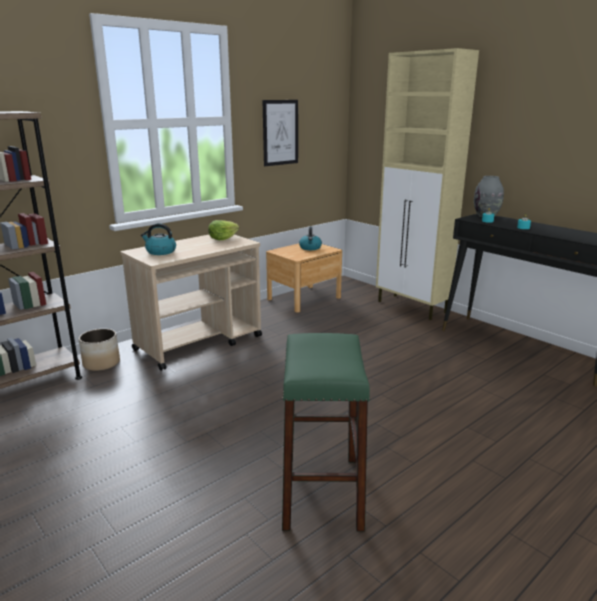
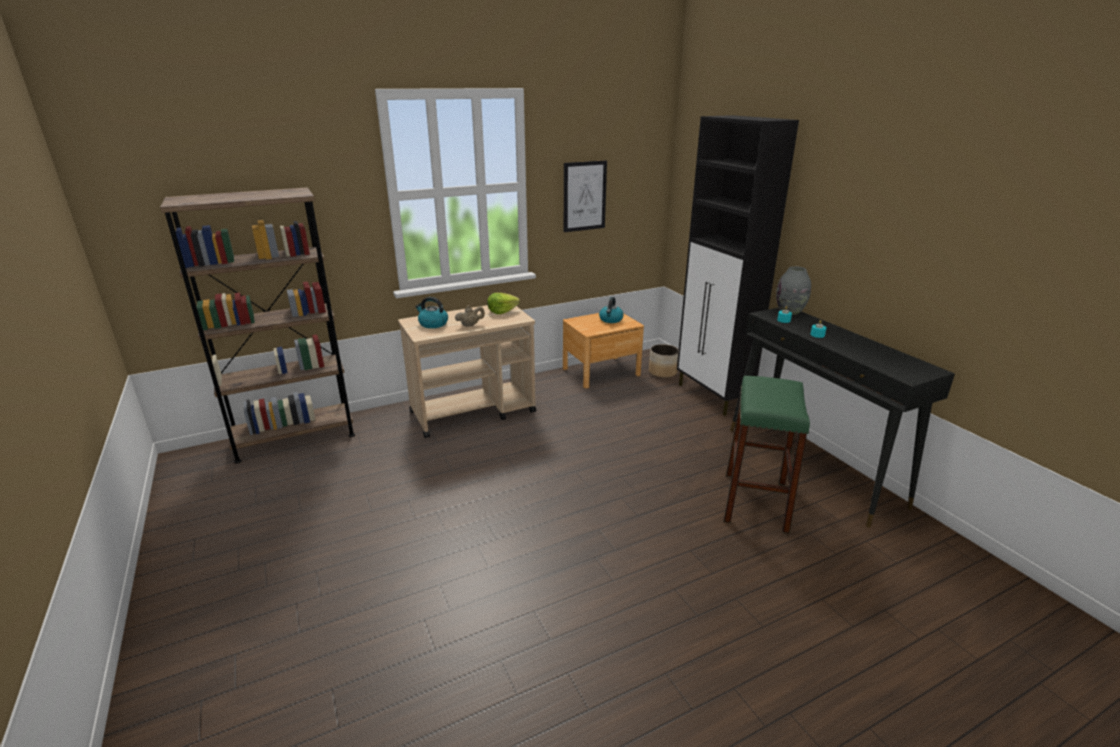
camera: 15 degrees right, 5 degrees up
planter [79,329,120,371] -> planter moved to [649,344,679,378]
green stool [282,333,370,532] -> green stool moved to [724,376,810,533]
beige cabinet [376,48,479,320] -> black cabinet [677,115,799,416]
none -> beige teapot [455,305,485,327]

